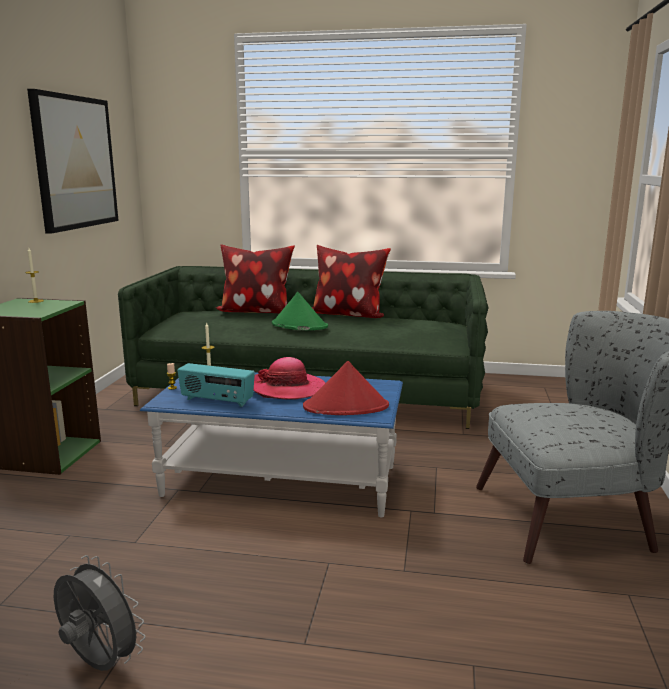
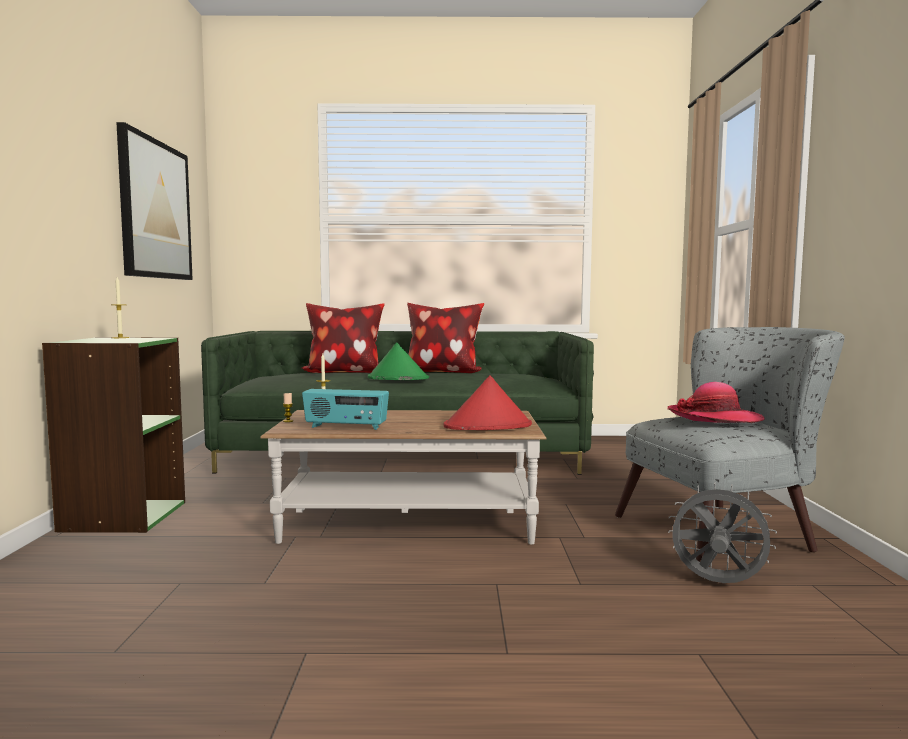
camera: 10 degrees left, 10 degrees down
grey fan [54,555,146,671] -> grey fan moved to [668,482,777,583]
blue coffee table [140,372,403,518] -> brown coffee table [260,410,546,544]
hat [254,357,326,399] -> hat moved to [667,382,765,423]

